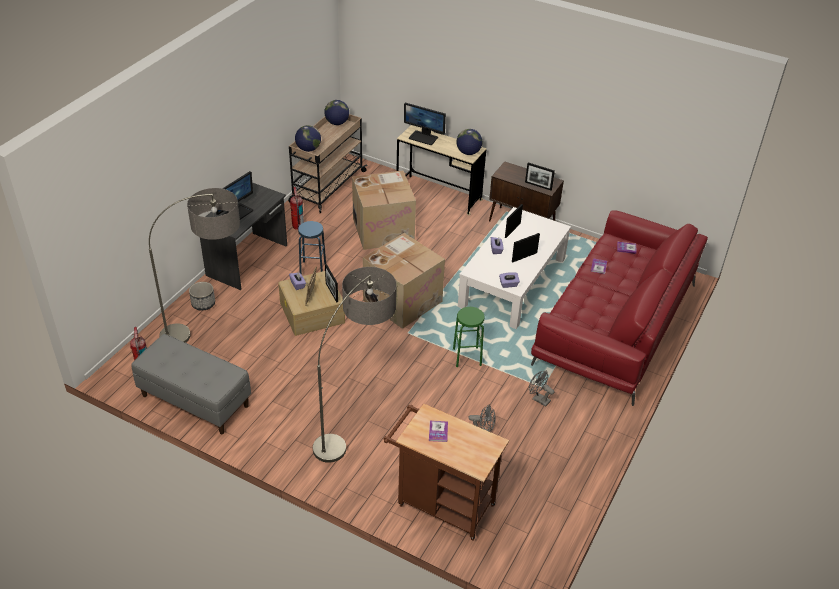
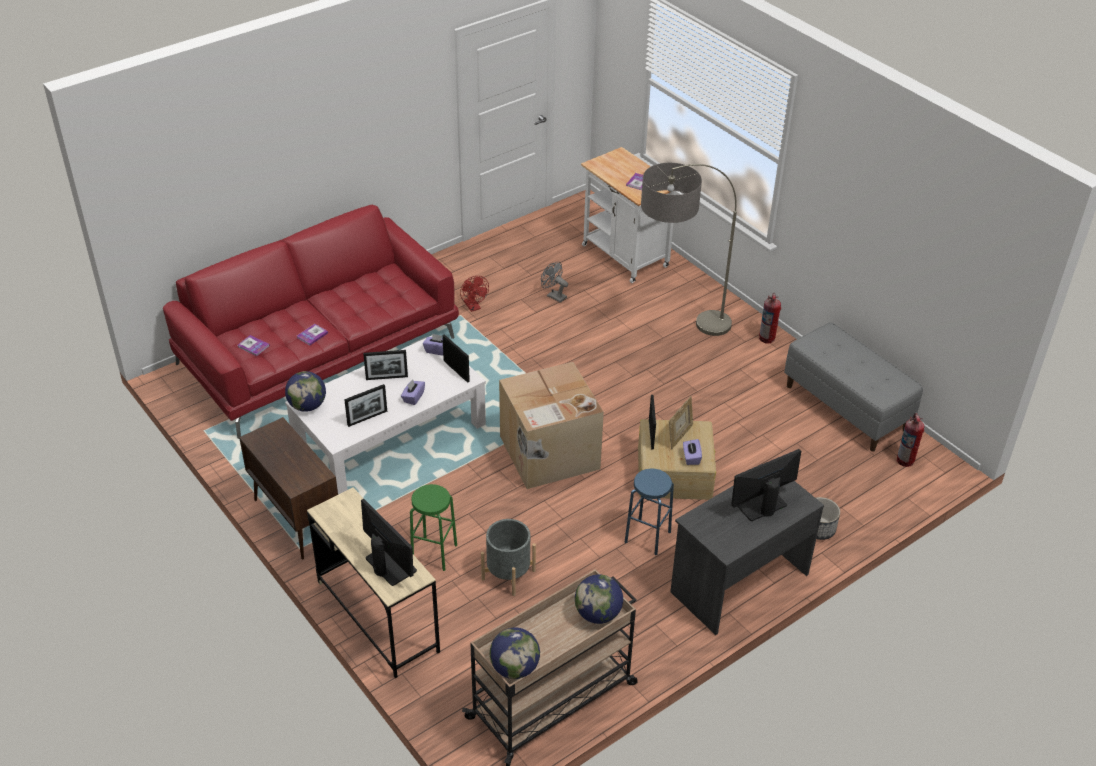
camera: 155 degrees left, 0 degrees up
floor lamp [149,188,240,343] -> none
fire extinguisher [290,187,304,230] -> fire extinguisher moved to [759,293,781,344]
cardboard box [352,170,416,250] -> grey planter [481,519,536,596]
brown cart [384,404,509,541] -> white cart [581,147,682,283]
green stool [453,307,485,367] -> green stool moved to [410,484,457,571]
globe [456,129,482,155] -> globe moved to [285,371,326,412]
picture frame [525,162,555,190] -> picture frame moved to [442,334,470,383]
grey fan [529,371,554,407] -> red fan [460,276,489,312]

